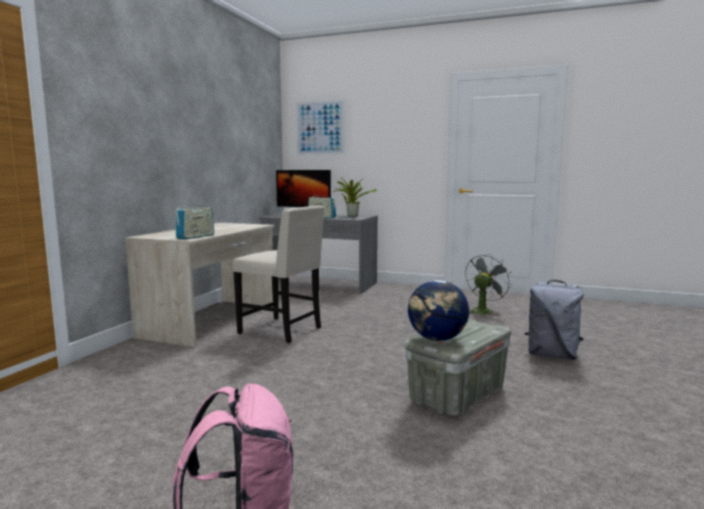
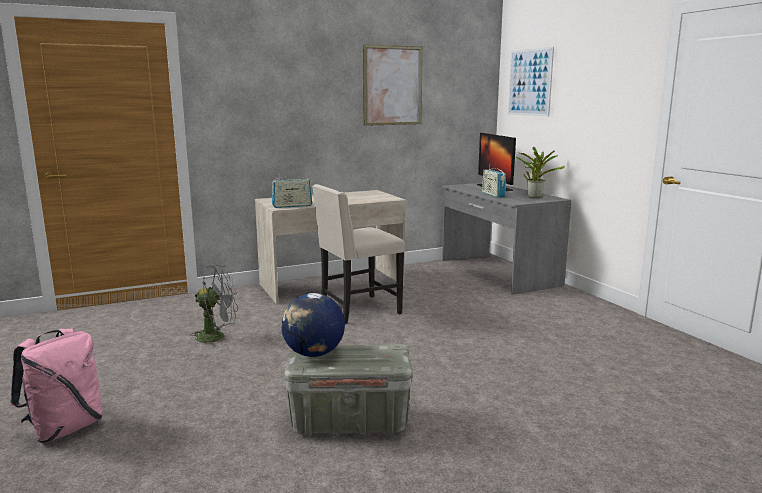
camera: 45 degrees right, 5 degrees up
beige chair [233,206,324,343] -> beige chair turned 75 degrees clockwise [312,184,405,324]
grey fan [465,253,512,315] -> grey fan moved to [190,265,238,347]
grey backpack [525,280,584,360] -> none
none -> picture [363,44,423,126]

